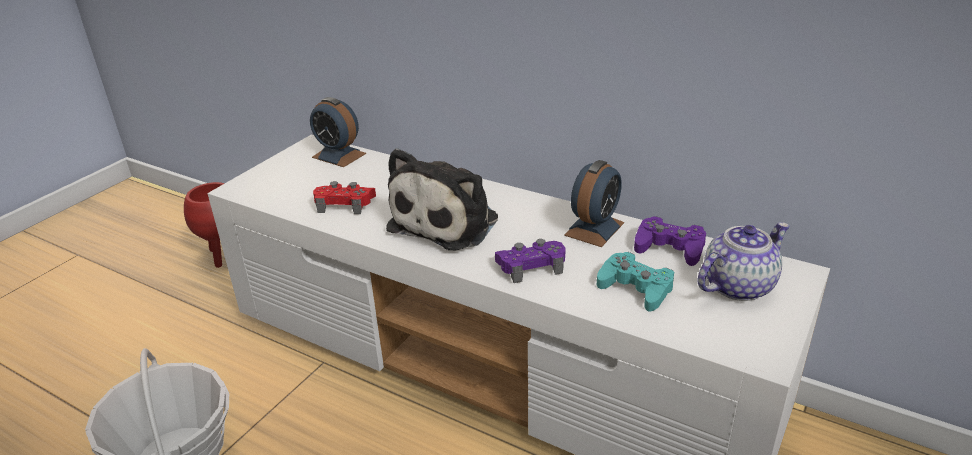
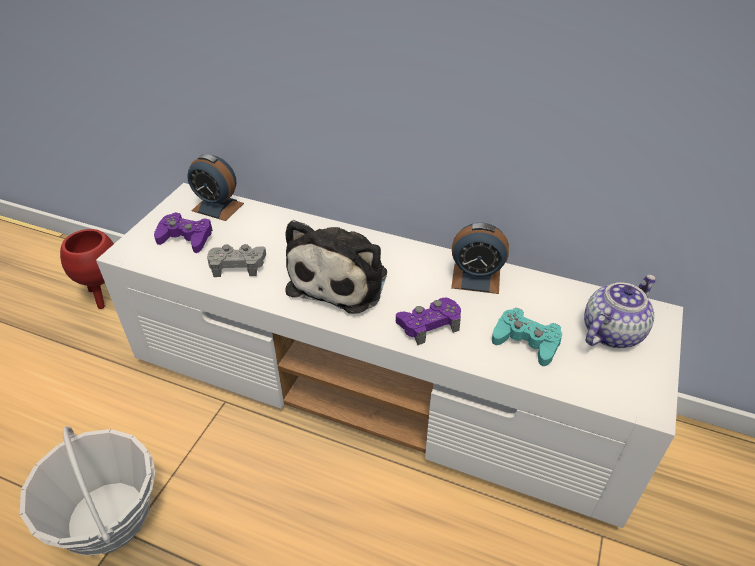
camera: 10 degrees left, 10 degrees up
red game controller [313,181,376,214] -> grey game controller [207,244,266,277]
alarm clock [564,160,624,247] -> alarm clock turned 75 degrees clockwise [451,223,509,294]
purple game controller [634,216,706,266] -> purple game controller moved to [154,212,213,253]

